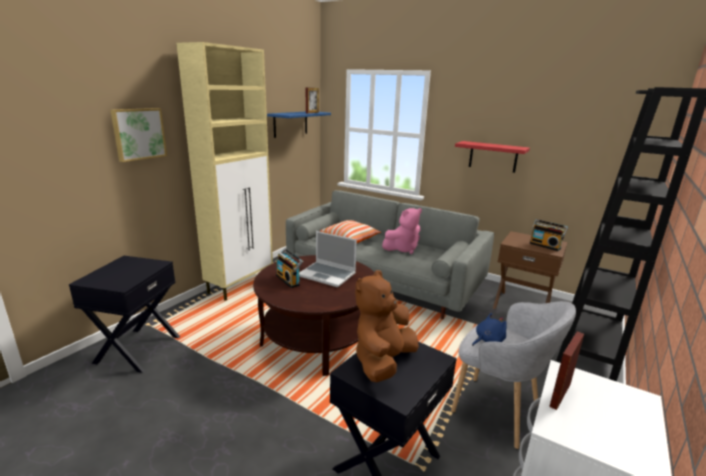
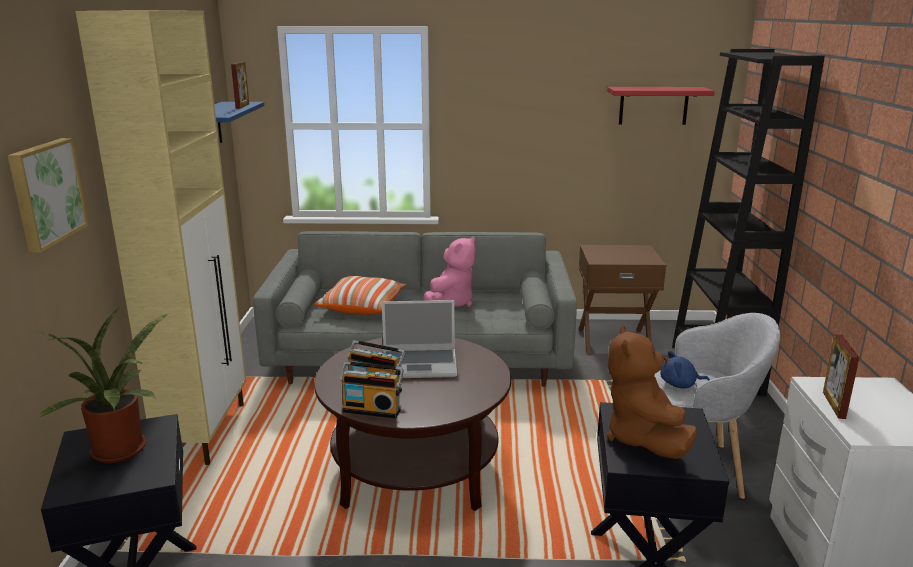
camera: 30 degrees left, 0 degrees up
red shelf [455,141,530,173] -> red shelf moved to [607,87,715,125]
blue plush toy [472,313,507,346] -> blue plush toy turned 120 degrees counterclockwise [660,351,710,388]
radio [530,219,568,251] -> radio moved to [340,361,404,418]
none -> potted plant [36,308,168,463]

